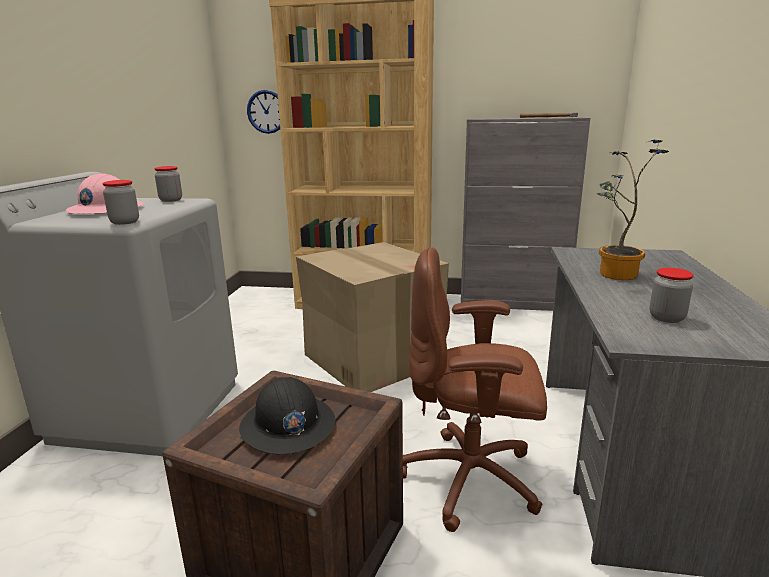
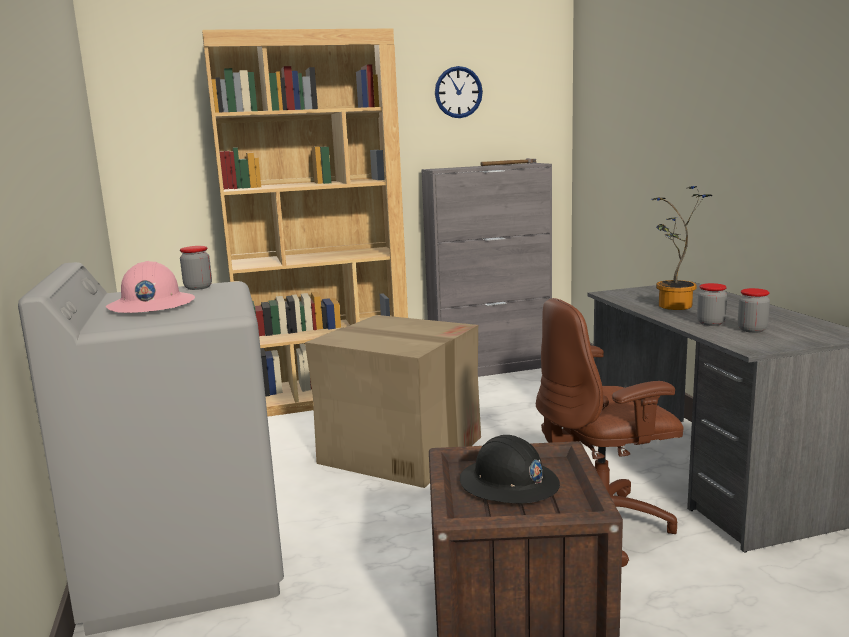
camera: 25 degrees left, 5 degrees down
jar [102,180,139,225] -> jar moved to [697,283,727,326]
wall clock [247,90,280,134] -> wall clock moved to [435,66,483,118]

